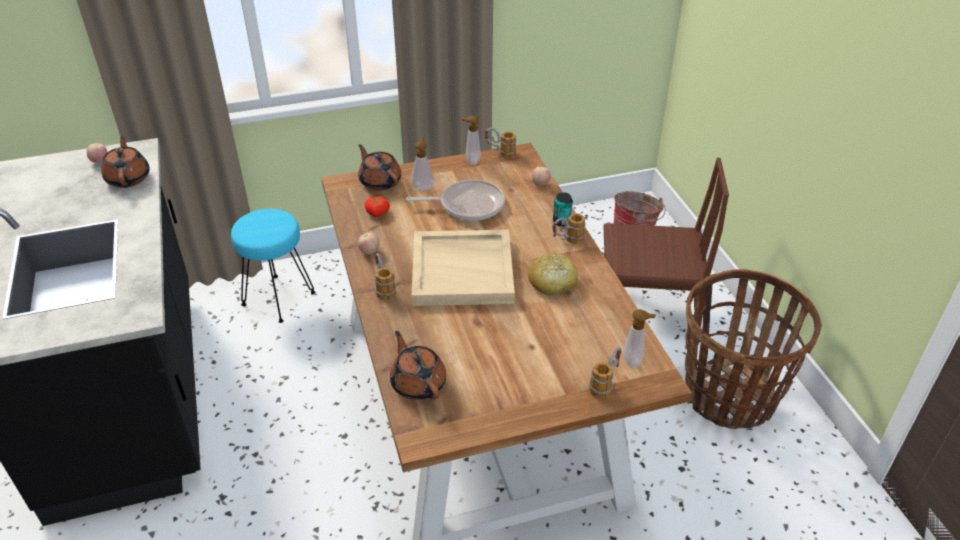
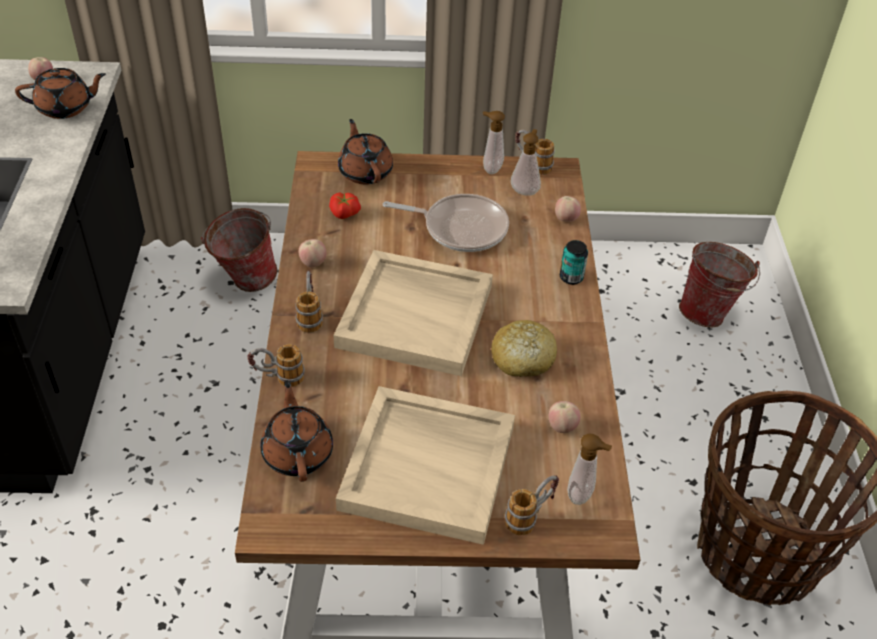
camera: 15 degrees right, 5 degrees up
brown teapot [101,136,149,188] -> brown teapot turned 75 degrees clockwise [15,68,106,119]
turquoise stool [231,209,315,323] -> bucket [201,208,277,292]
soap dispenser [411,138,434,191] -> soap dispenser moved to [511,129,541,196]
mug [552,214,586,244] -> mug moved to [247,344,305,387]
brown chair [604,158,729,327] -> none
none -> beige tray [336,386,515,545]
none -> apple [549,401,580,433]

